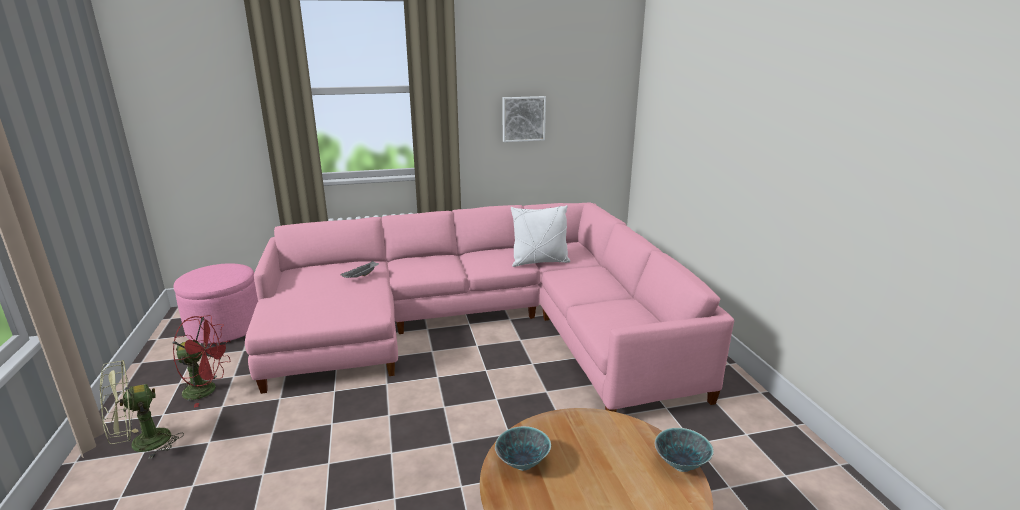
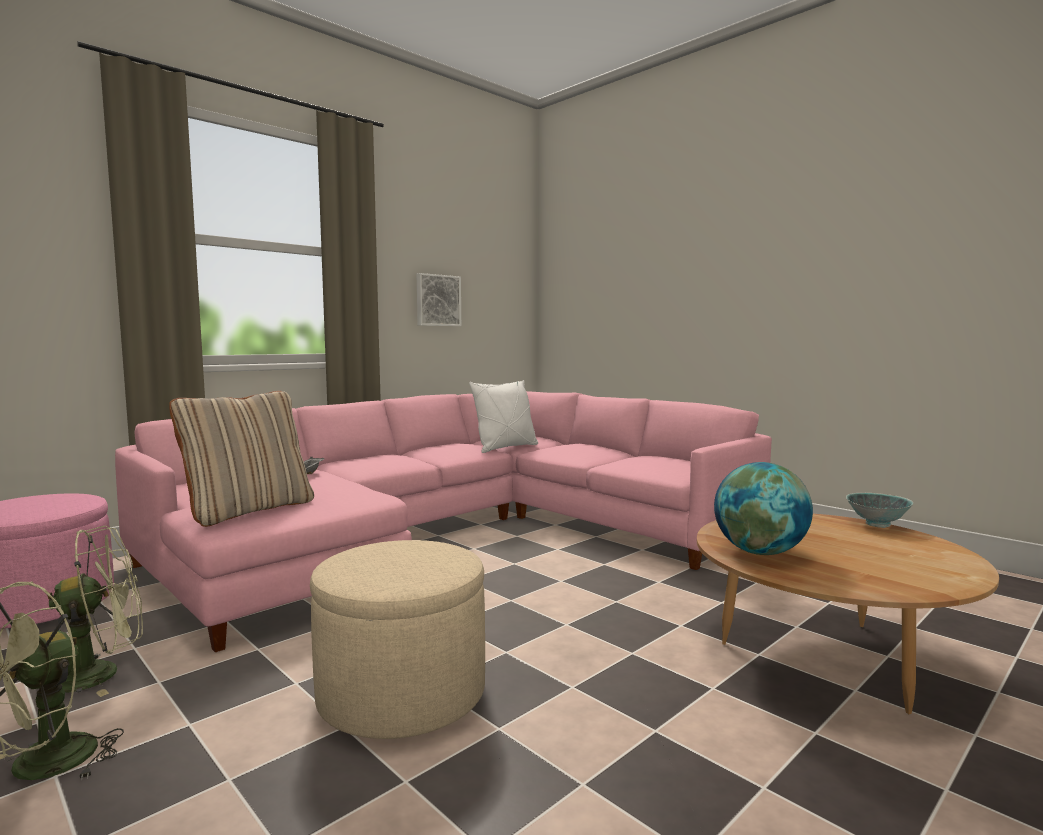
camera: 30 degrees left, 15 degrees down
red fan [173,315,230,408] -> green fan [47,525,143,697]
bowl [495,426,551,471] -> globe [714,462,813,555]
none -> beige pillow [169,391,314,527]
none -> beige ottoman [310,540,485,739]

